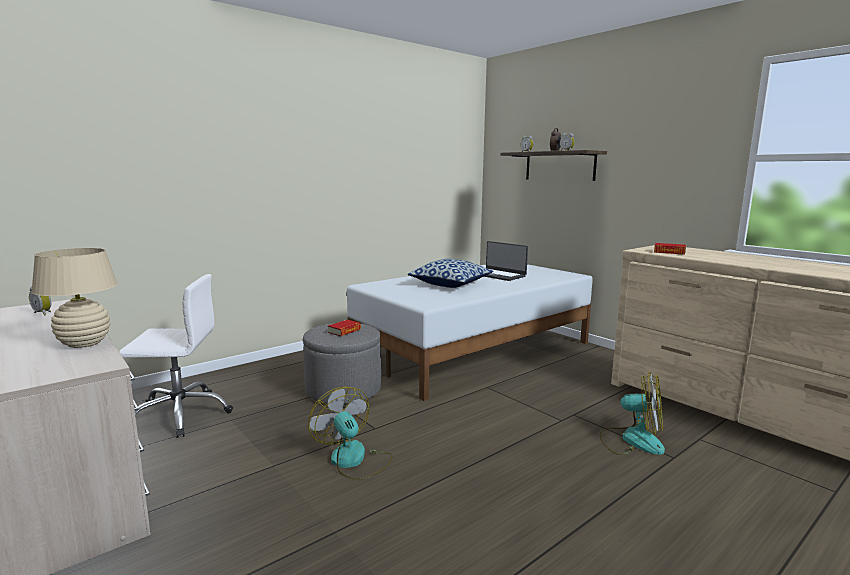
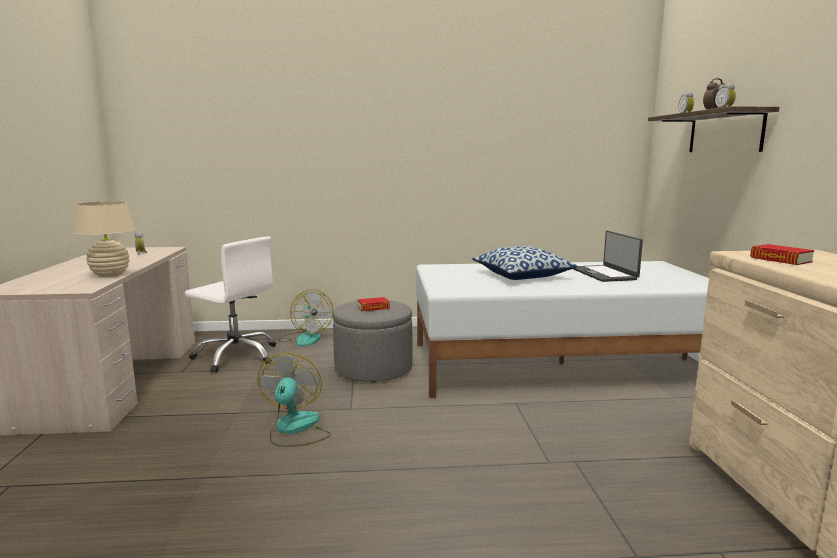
camera: 35 degrees right, 0 degrees up
fan [599,372,665,455] -> fan moved to [278,289,333,347]

